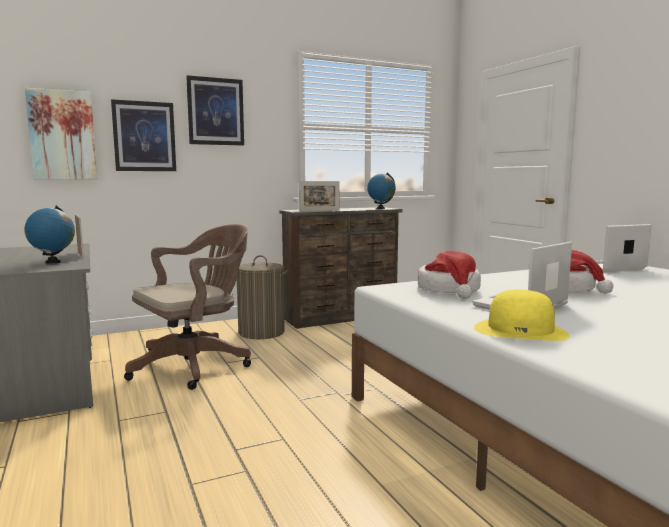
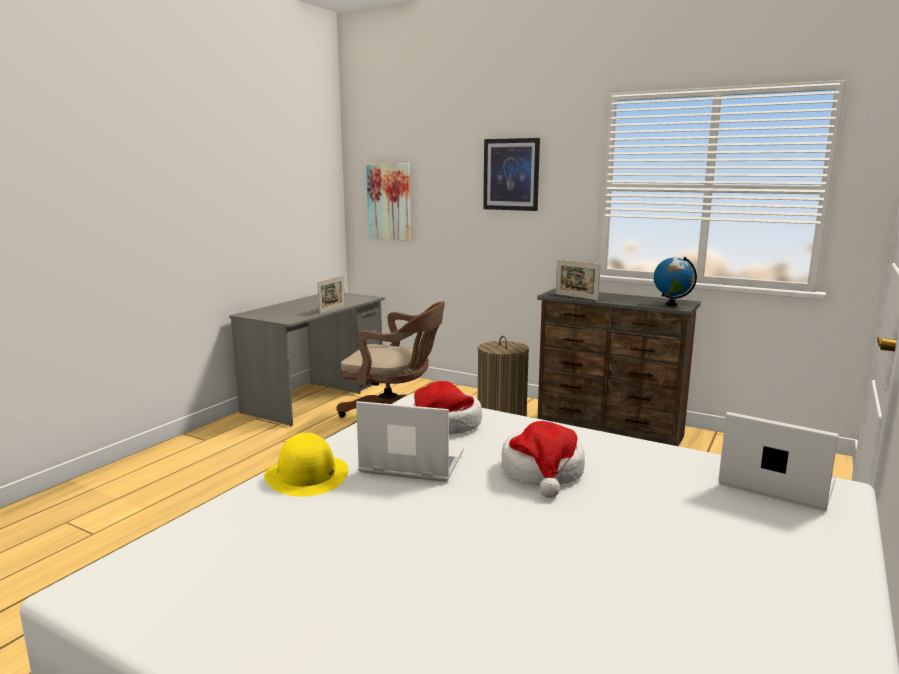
camera: 55 degrees right, 5 degrees up
globe [24,206,75,264] -> none
picture [111,99,176,171] -> none

